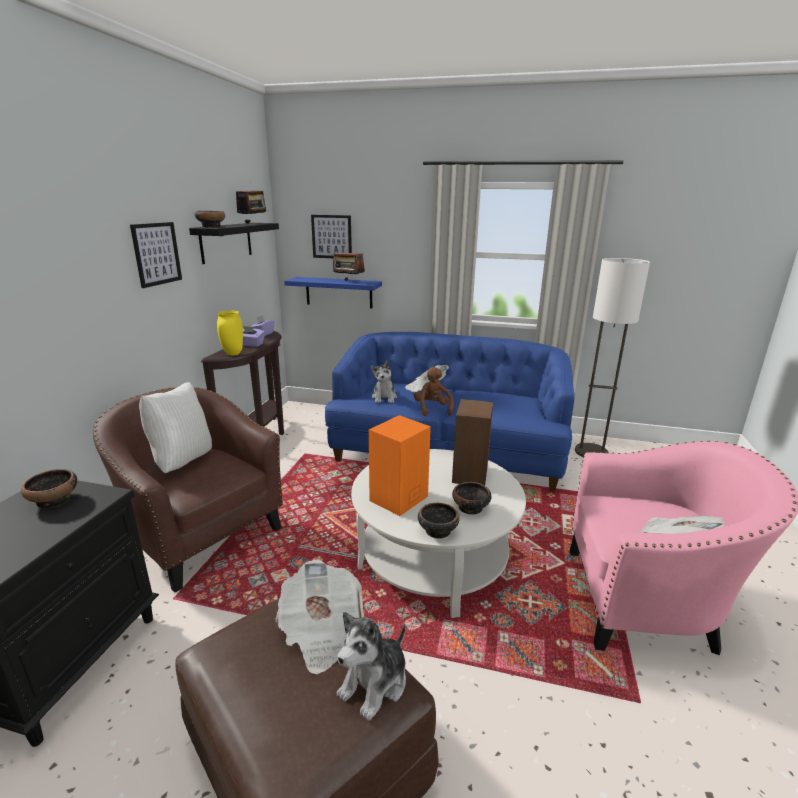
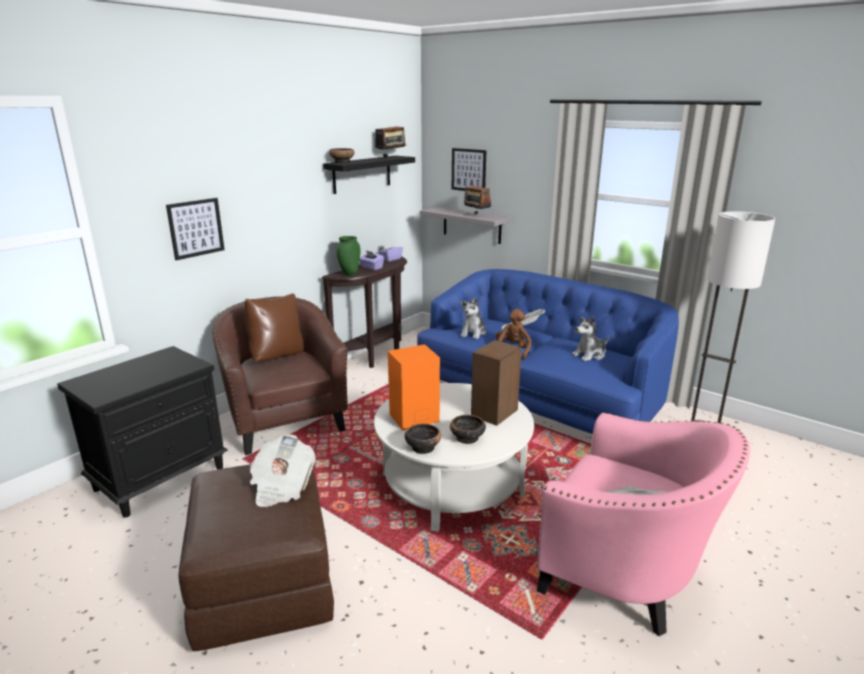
camera: 25 degrees right, 0 degrees up
bowl [21,469,77,509] -> none
picture [130,222,182,288] -> picture moved to [166,198,225,260]
white pillow [139,382,212,473] -> brown pillow [245,294,304,362]
yellow vase [217,311,243,355] -> green vase [337,236,360,276]
blue shelf [284,277,382,309] -> grey shelf [420,207,511,244]
plush toy [337,612,406,721] -> plush toy moved to [572,316,609,361]

